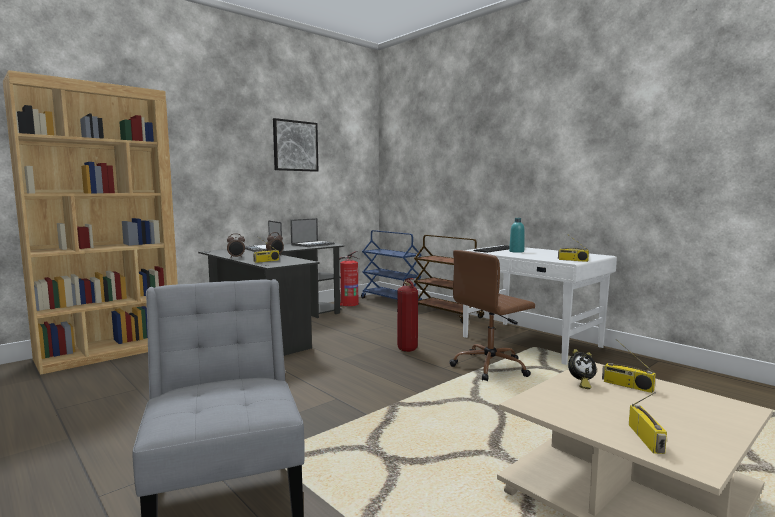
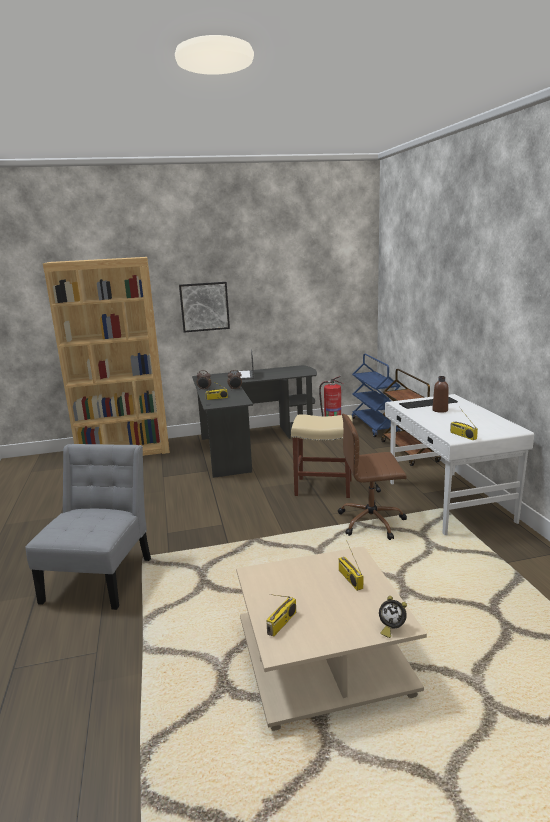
camera: 30 degrees right, 10 degrees up
picture [273,118,318,172] -> picture moved to [179,282,230,332]
laptop [290,218,335,247] -> none
fire extinguisher [397,278,418,352] -> beige stool [291,415,353,498]
turquoise bottle [509,218,524,253] -> brown bottle [432,376,449,413]
alarm clock [568,349,597,389] -> alarm clock moved to [379,596,407,638]

